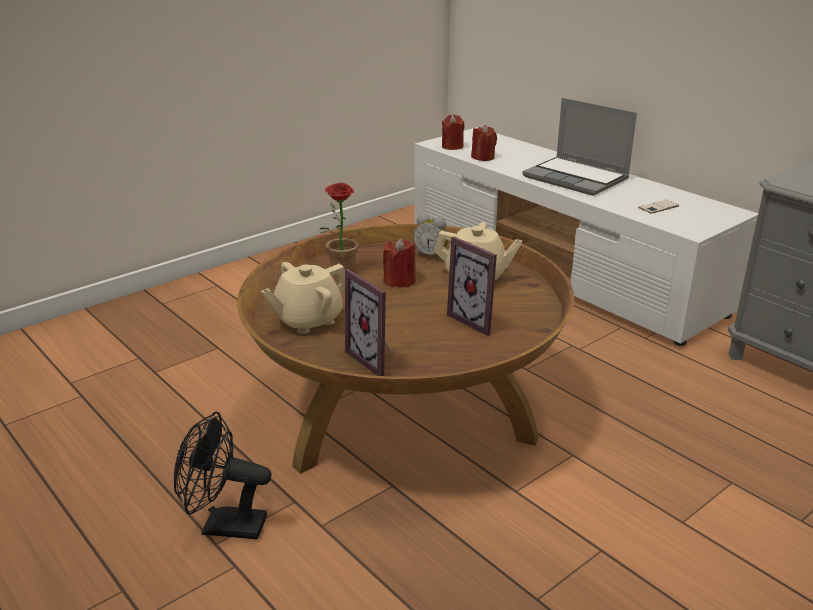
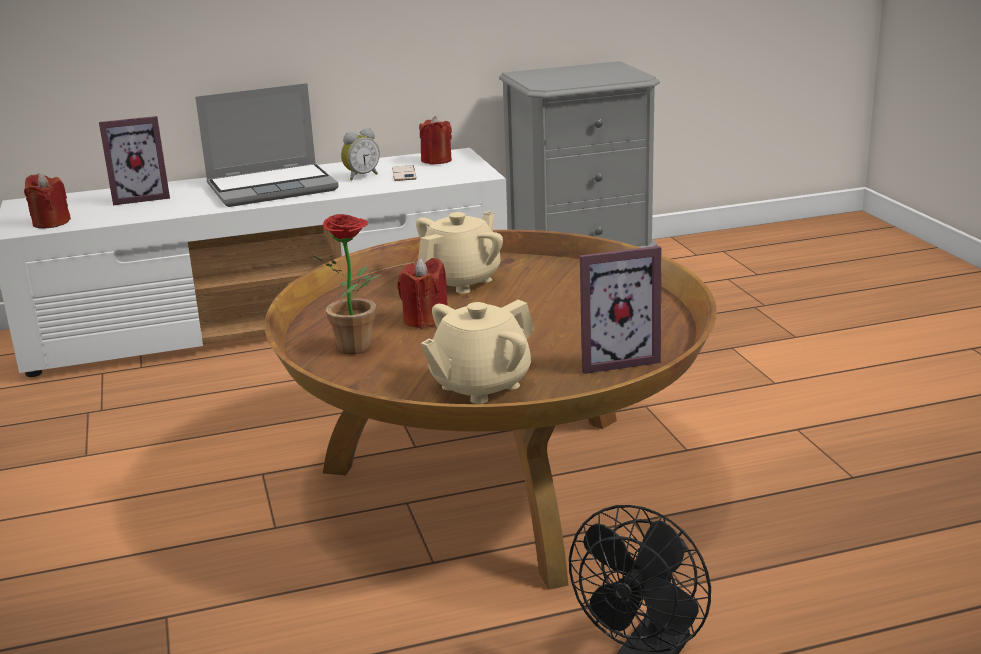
camera: 65 degrees left, 5 degrees down
beige teapot [261,262,345,334] -> beige teapot turned 60 degrees clockwise [421,299,534,404]
alarm clock [413,214,449,261] -> alarm clock moved to [341,128,380,181]
picture frame [447,237,497,336] -> picture frame moved to [99,116,170,205]
red candle [471,125,497,161] -> red candle moved to [419,116,452,164]

